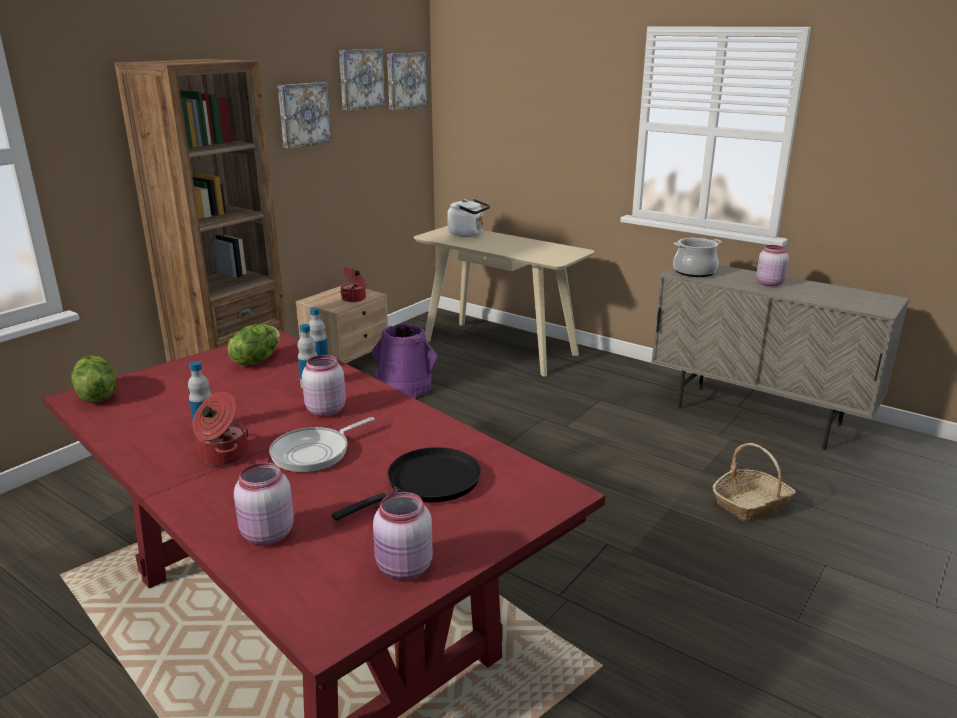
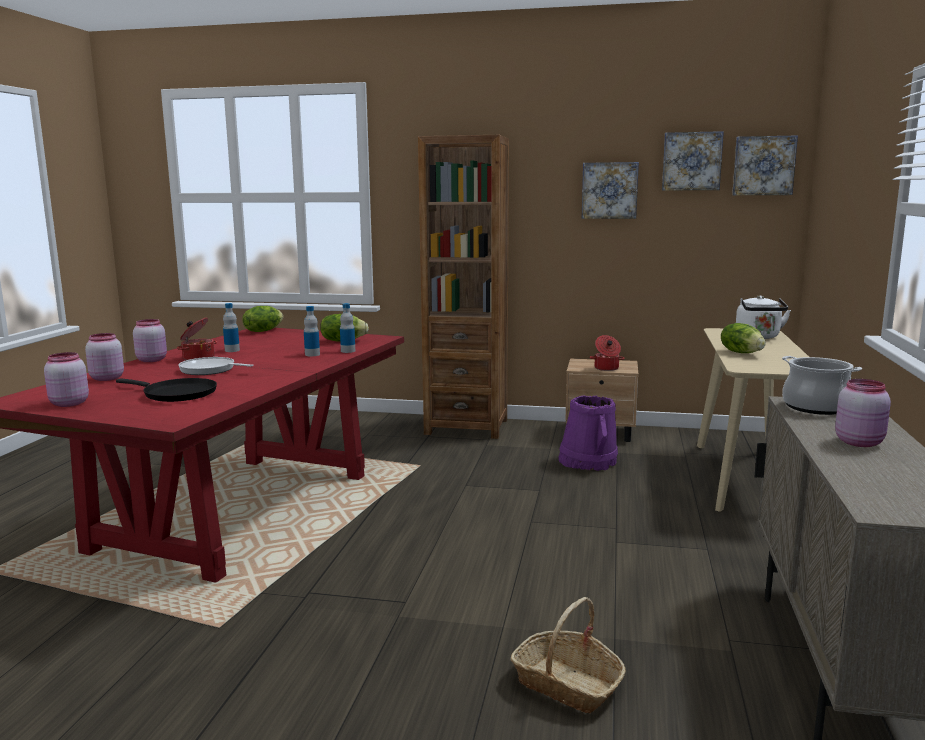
camera: 65 degrees right, 10 degrees down
pink jar [302,355,346,416] -> pink jar moved to [133,319,167,362]
none -> lettuce [721,323,766,353]

